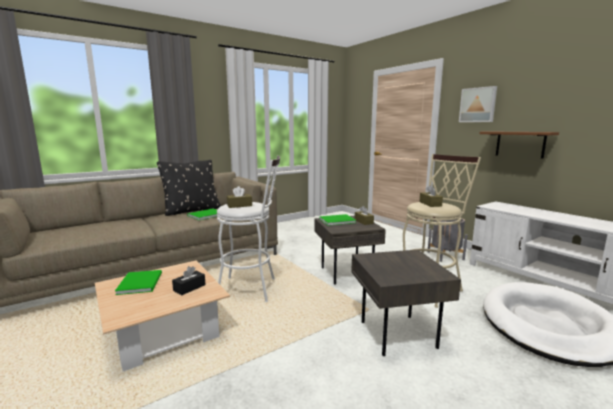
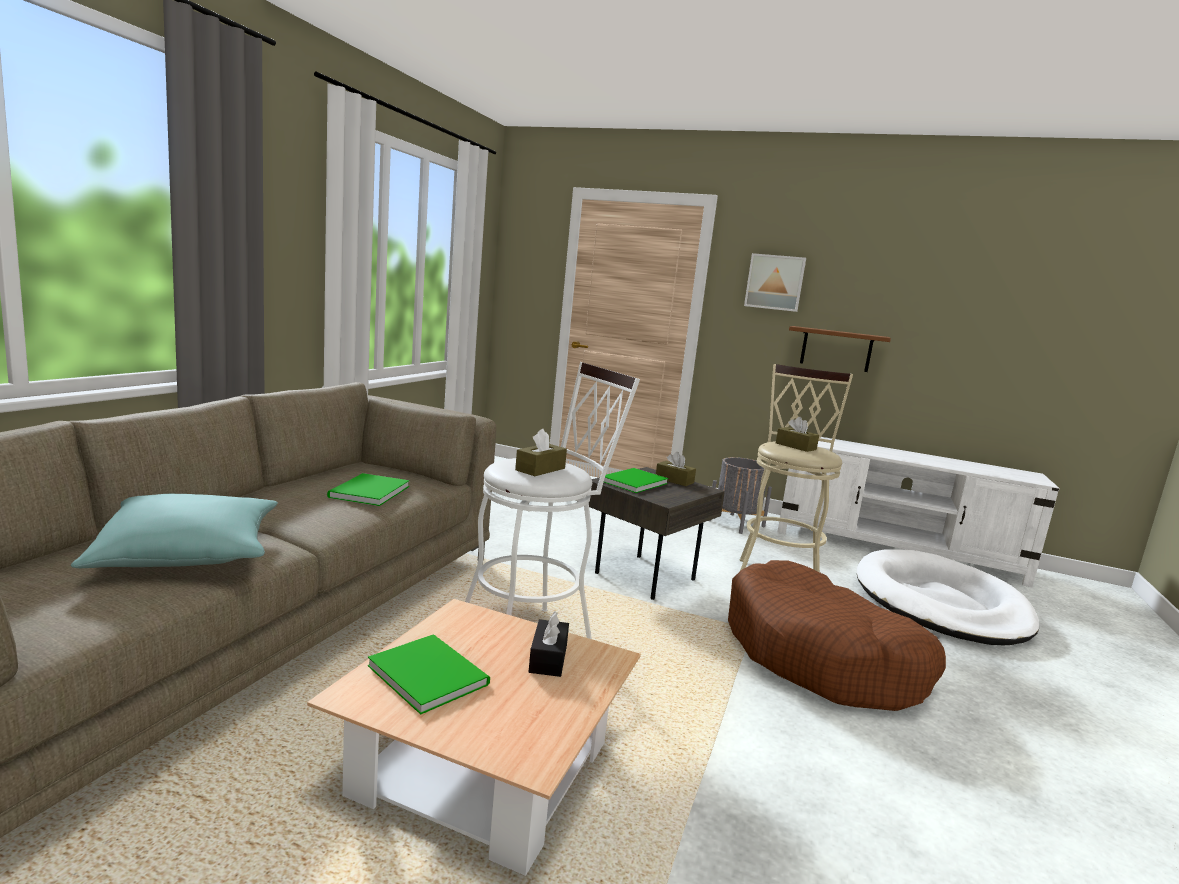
camera: 35 degrees left, 0 degrees up
black pillow [157,160,221,216] -> none
grey side table [351,250,461,356] -> brown dog bed [728,560,946,711]
none -> turquoise pillow [71,494,278,568]

